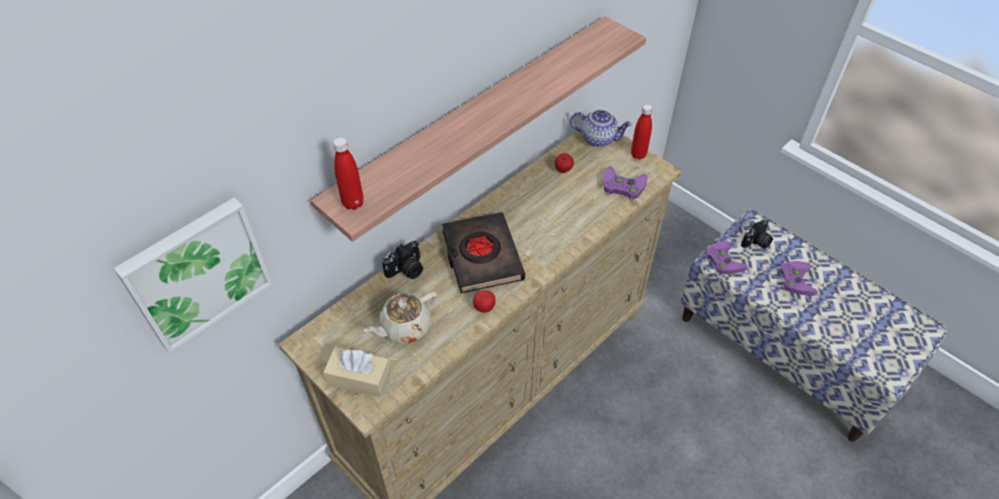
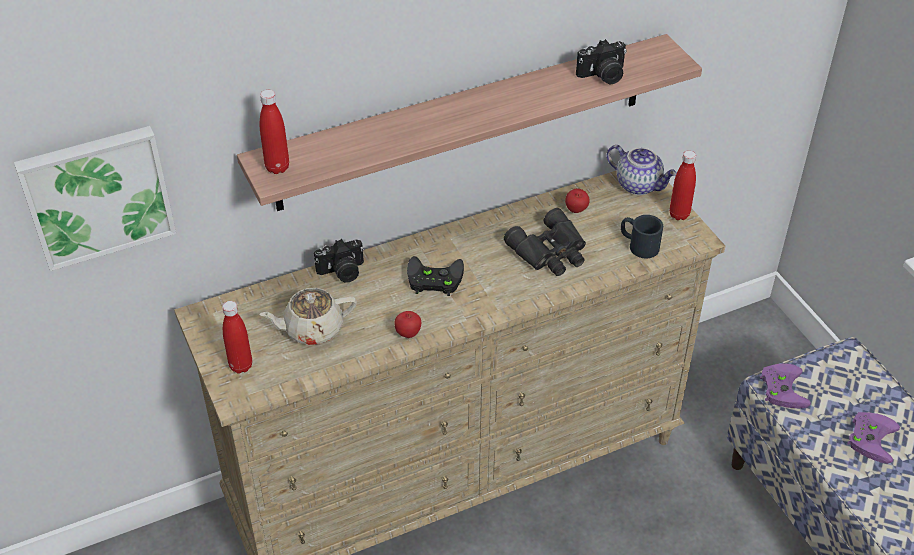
camera: 20 degrees right, 5 degrees down
beige tissue box [323,347,391,397] -> red bottle [222,301,252,374]
black book [442,212,525,293] -> black game controller [407,256,464,296]
purple game controller [603,167,647,201] -> black mug [621,215,663,259]
camera [741,219,773,249] -> camera moved to [576,39,627,84]
none -> black binoculars [504,208,586,276]

